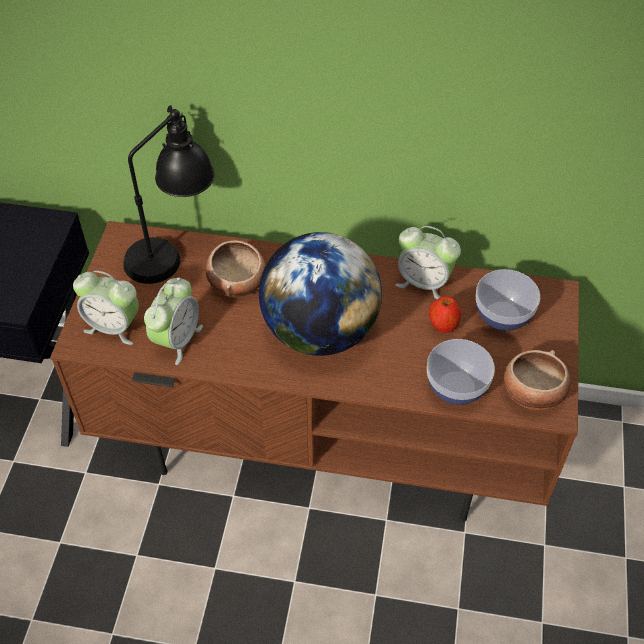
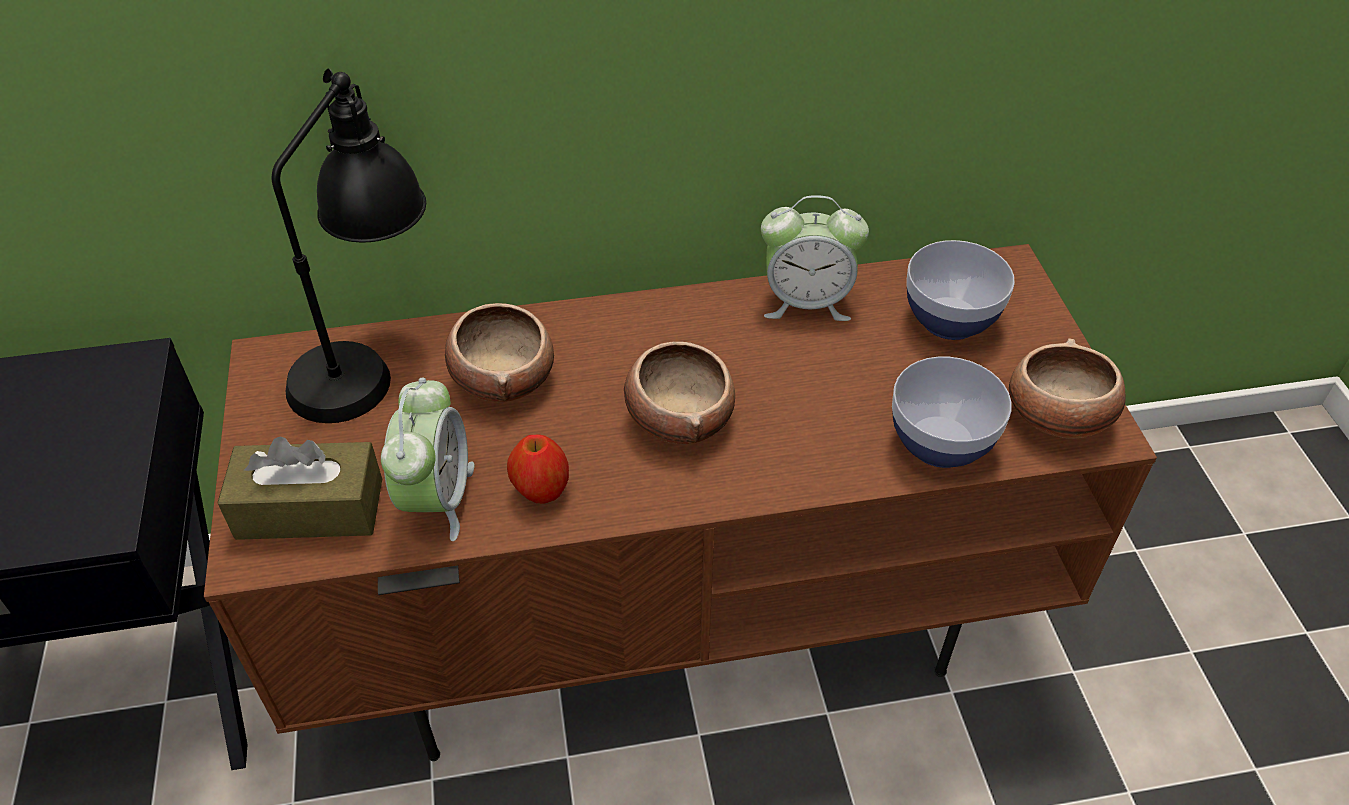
camera: 20 degrees left, 5 degrees down
alarm clock [73,271,139,345] -> brown tissue box [218,437,382,540]
globe [259,232,382,356] -> bowl [624,341,735,444]
apple [429,296,461,333] -> apple moved to [507,434,569,503]

